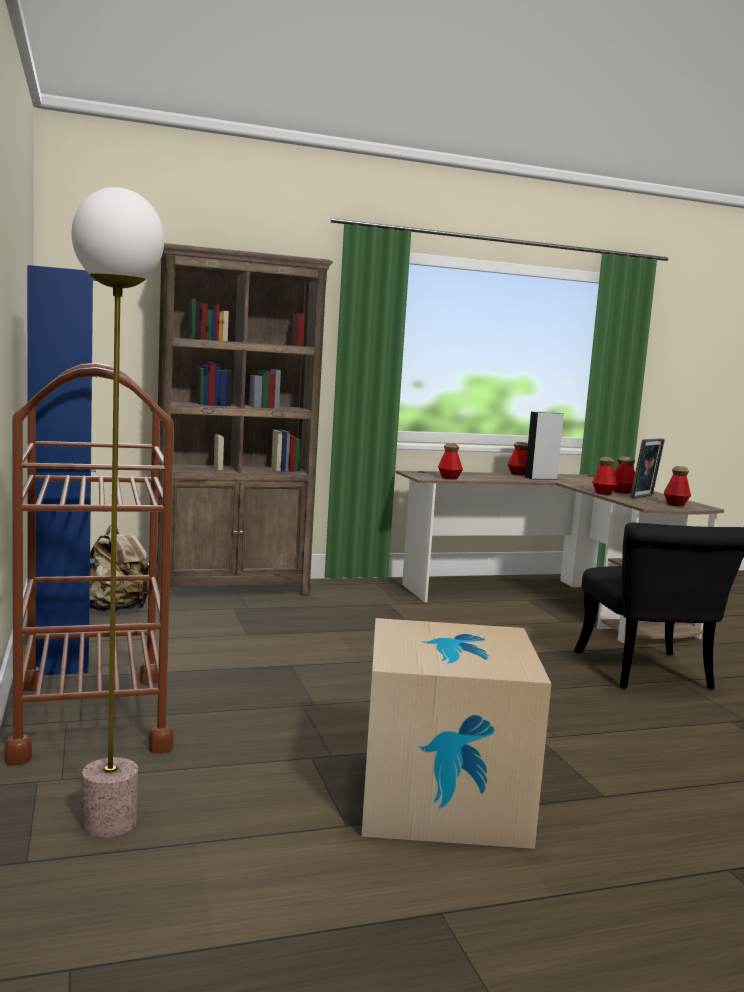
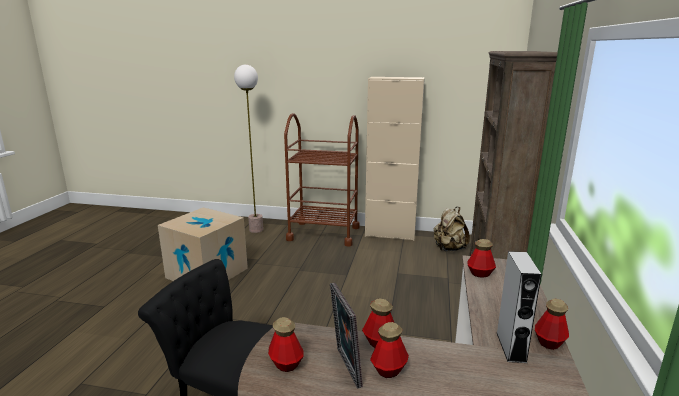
camera: 120 degrees right, 10 degrees up
blue cabinet [27,265,97,675] -> beige cabinet [365,77,425,241]

